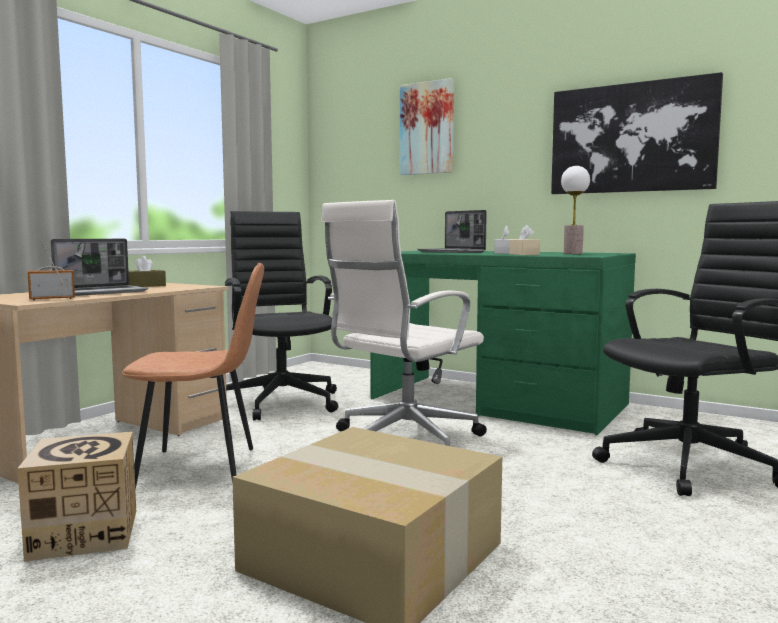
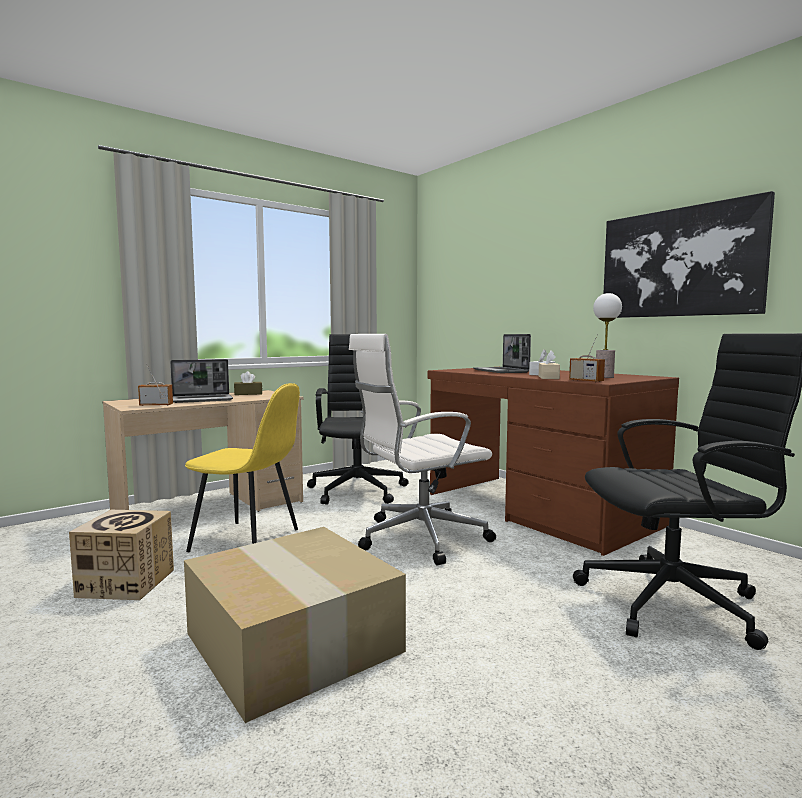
camera: 20 degrees right, 0 degrees up
brown chair [122,263,264,489] -> yellow chair [185,383,300,552]
green desk [370,251,636,435] -> brown desk [428,368,679,556]
picture [400,78,454,175] -> none
none -> radio [569,334,605,382]

